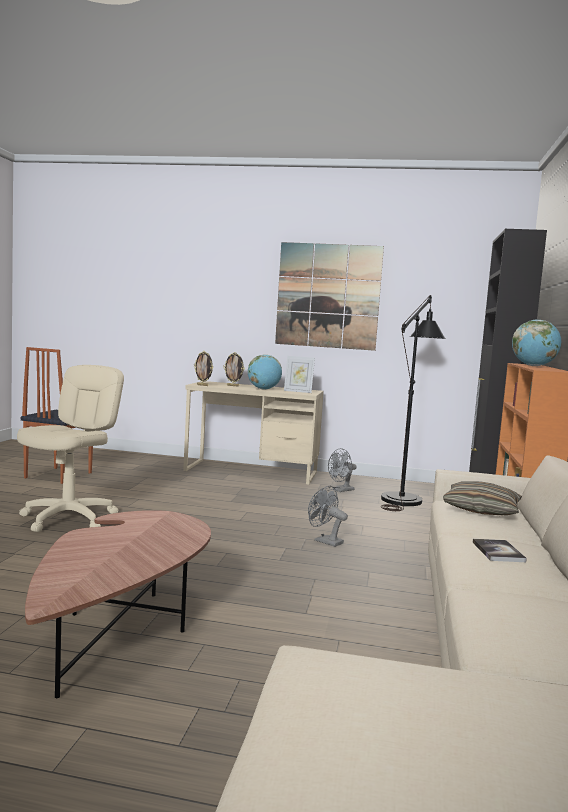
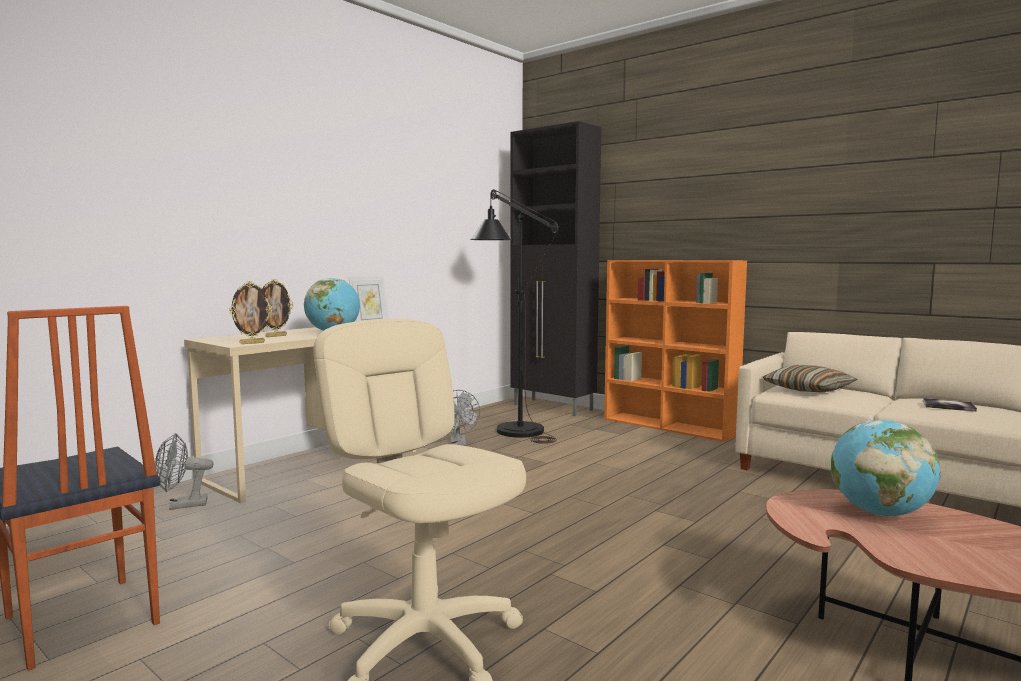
camera: 60 degrees left, 0 degrees up
picture [275,242,384,351] -> none
grey fan [308,486,348,547] -> grey fan moved to [155,433,213,510]
globe [512,319,561,366] -> globe moved to [831,420,941,517]

